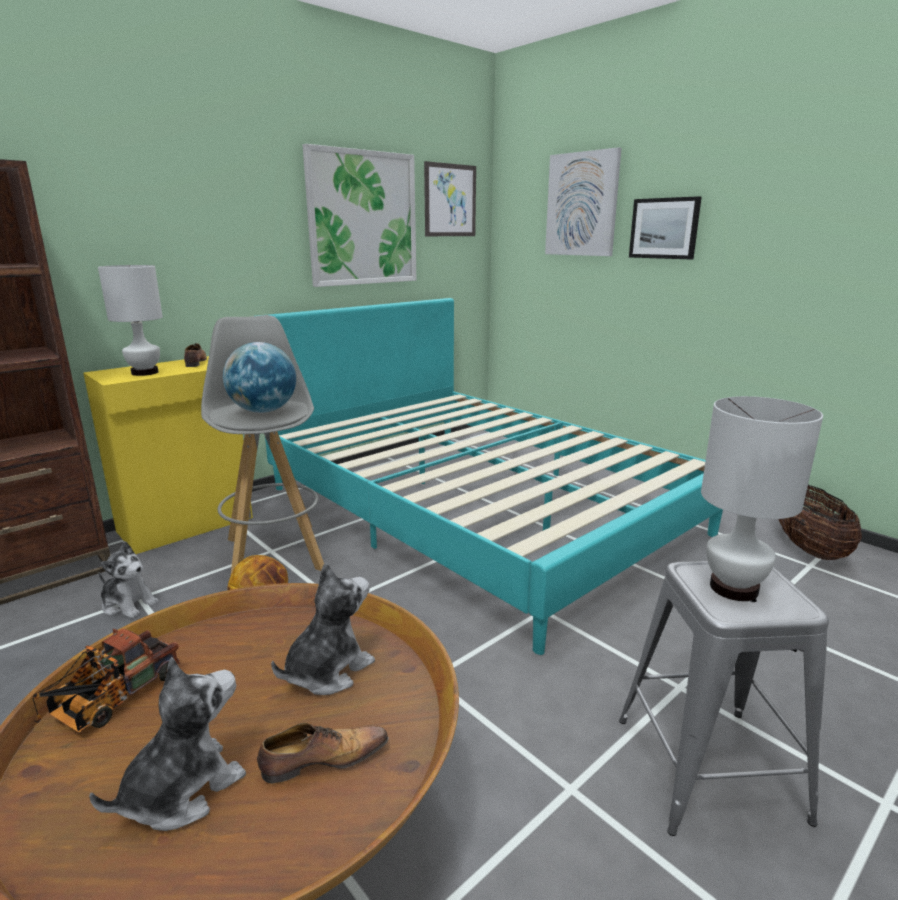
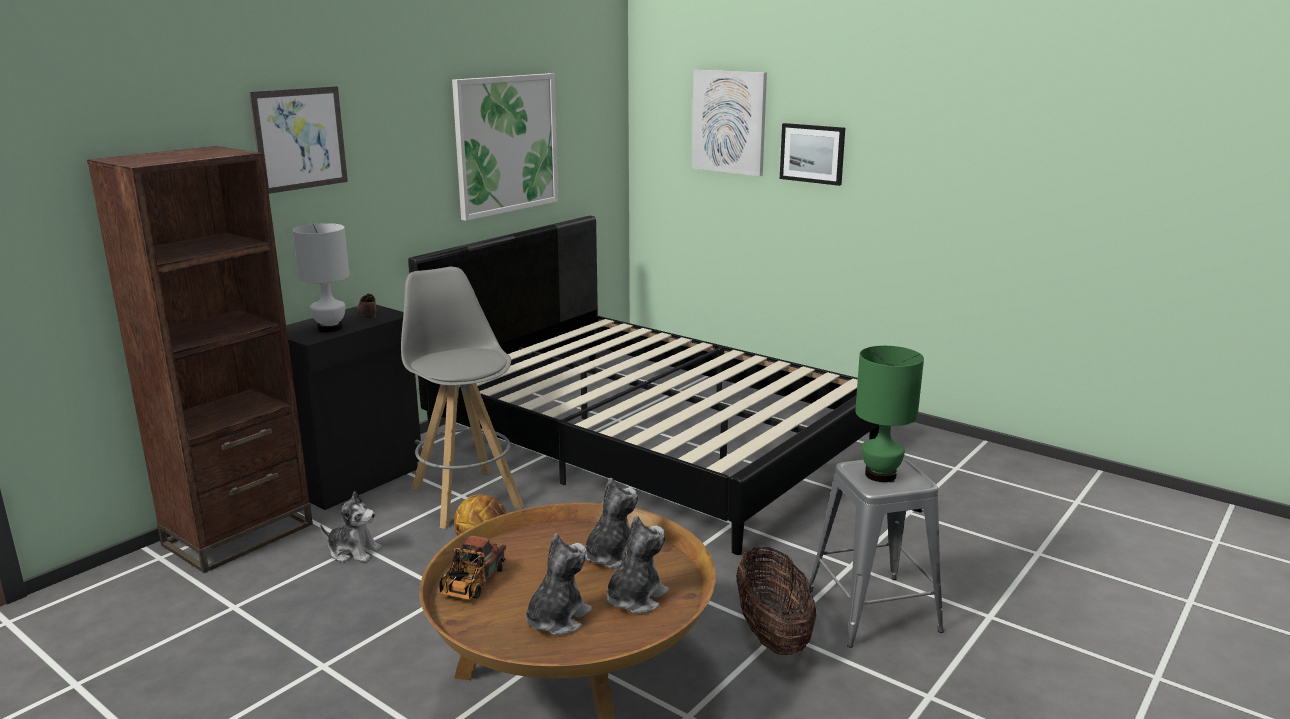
camera: 10 degrees left, 0 degrees up
yellow cabinet [83,356,253,554] -> black cabinet [286,305,422,510]
globe [223,342,296,413] -> none
shoe [257,723,389,783] -> plush toy [607,515,669,614]
turquoise bed [258,298,723,655] -> black bed [408,216,879,555]
picture [424,161,476,236] -> picture moved to [249,86,348,194]
white table lamp [701,396,823,601] -> green table lamp [855,346,924,482]
basket [779,485,862,560] -> basket moved to [736,546,817,655]

